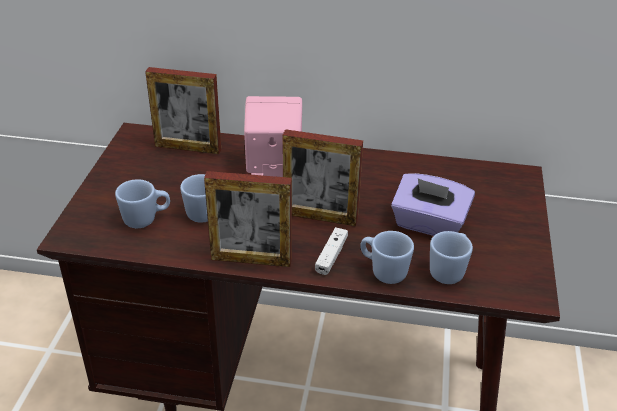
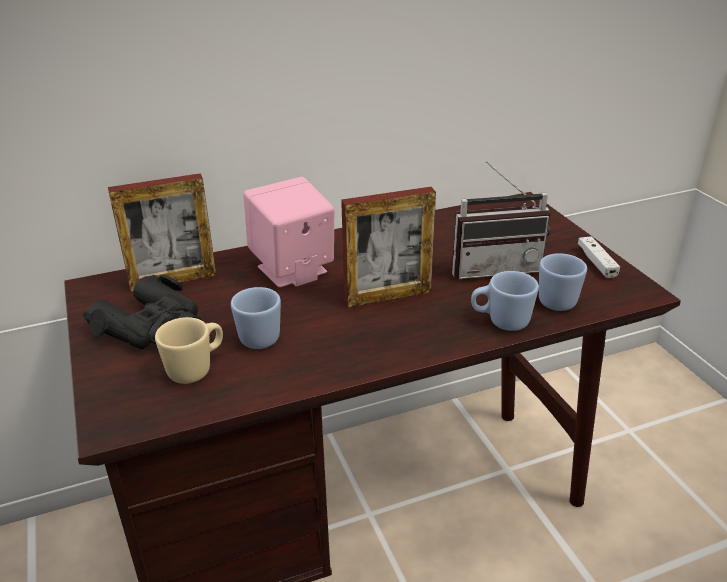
camera: 30 degrees left, 5 degrees down
blue mug [115,179,170,228] -> beige mug [155,317,223,384]
picture frame [204,171,292,267] -> none
white game controller [315,227,348,275] -> white game controller moved to [578,236,620,278]
purple tissue box [391,173,475,236] -> radio [452,161,550,279]
none -> black binoculars [83,274,201,349]

